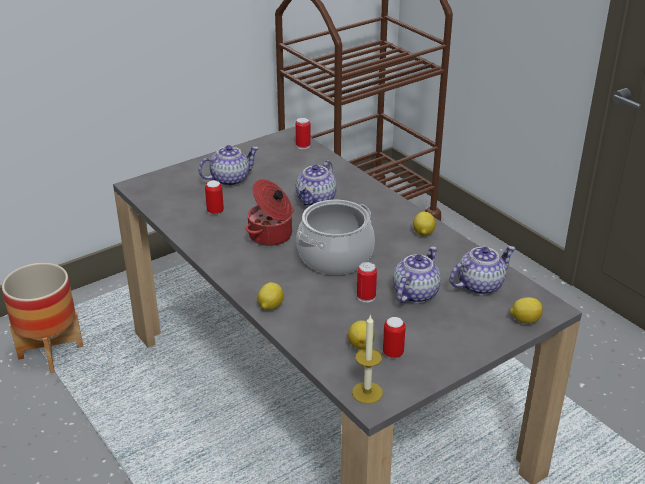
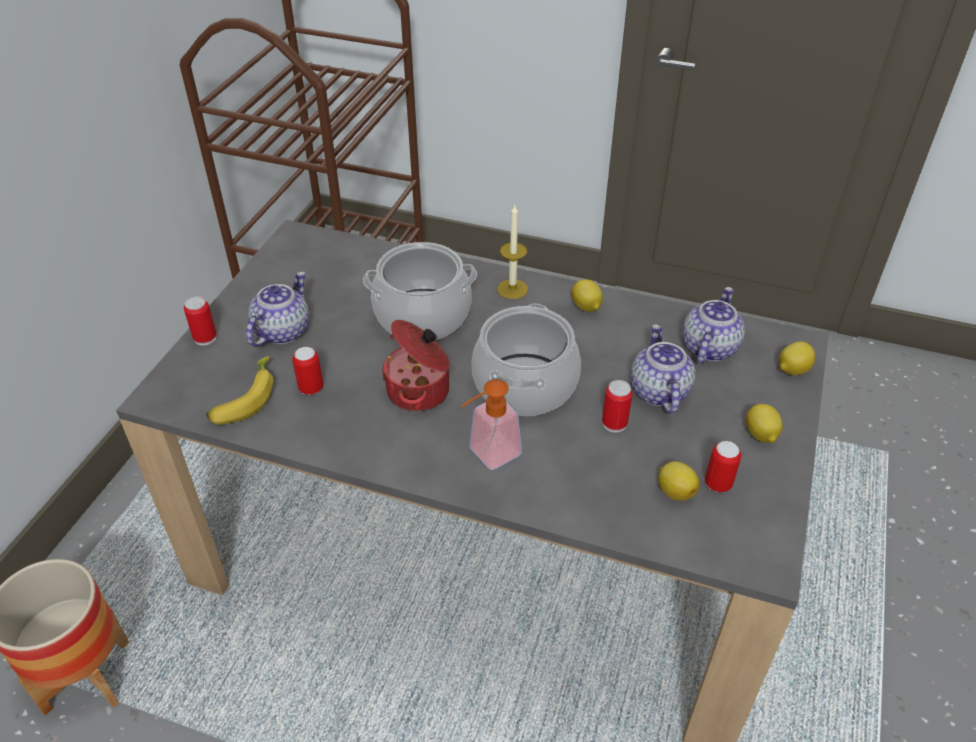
camera: 35 degrees left, 10 degrees up
lemon [257,282,284,310] -> lemon moved to [746,404,783,443]
can [296,117,311,149] -> can moved to [184,296,217,346]
teapot [296,160,337,206] -> cooking pot [363,242,477,340]
candle [352,314,383,404] -> candle moved to [497,205,528,299]
none -> banana [206,356,273,425]
none -> soap dispenser [461,379,522,470]

